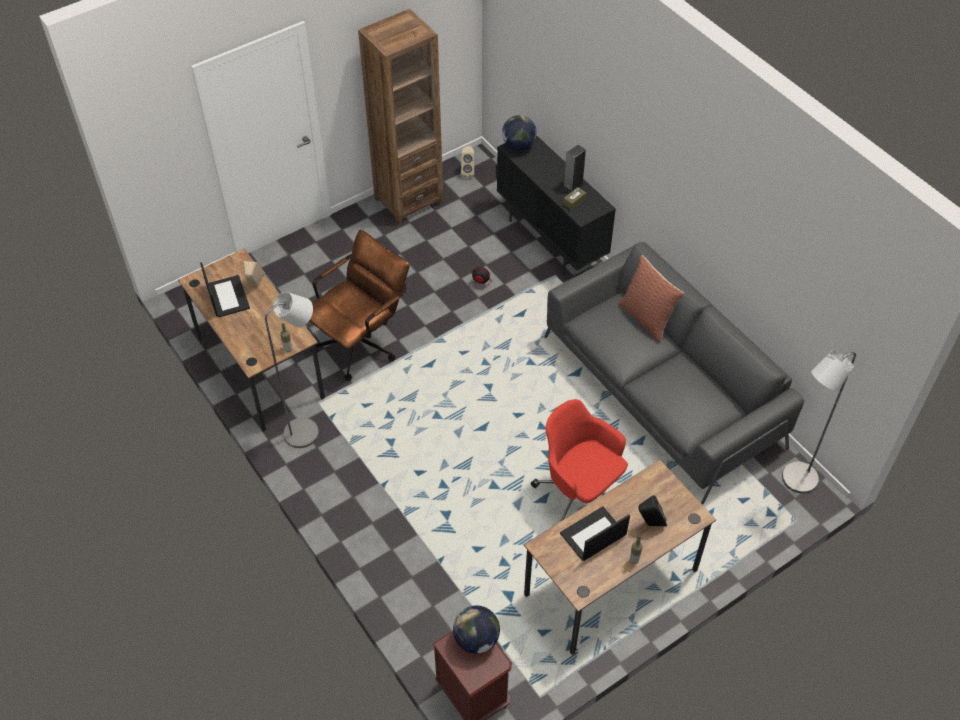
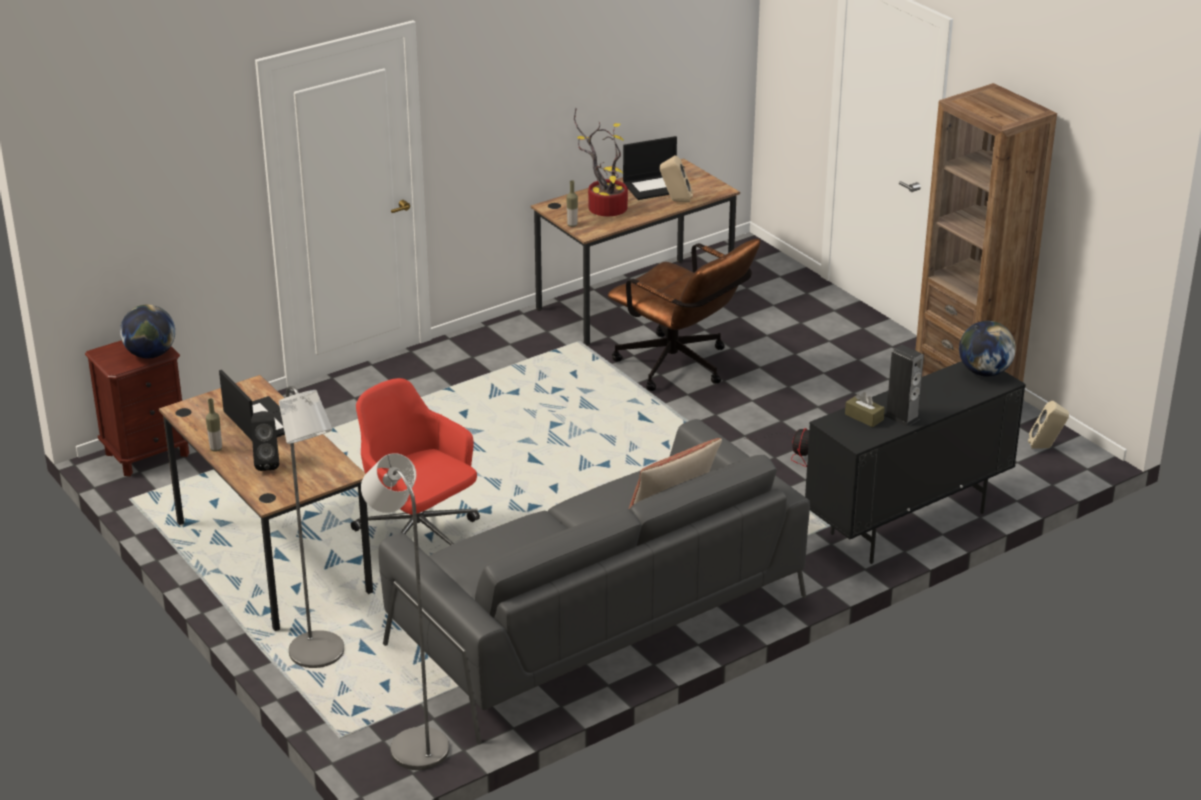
camera: 90 degrees right, 20 degrees down
grey floor lamp [265,292,319,448] -> grey floor lamp moved to [279,386,344,668]
red office chair [531,399,628,521] -> red office chair turned 90 degrees counterclockwise [351,378,480,545]
none -> potted plant [574,108,628,216]

